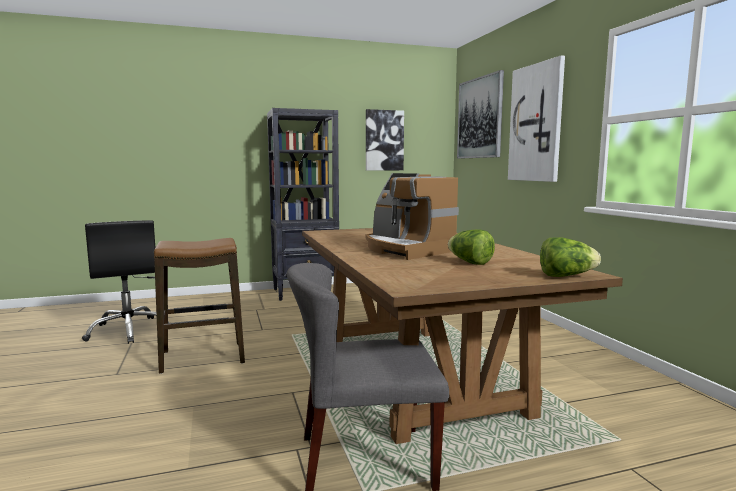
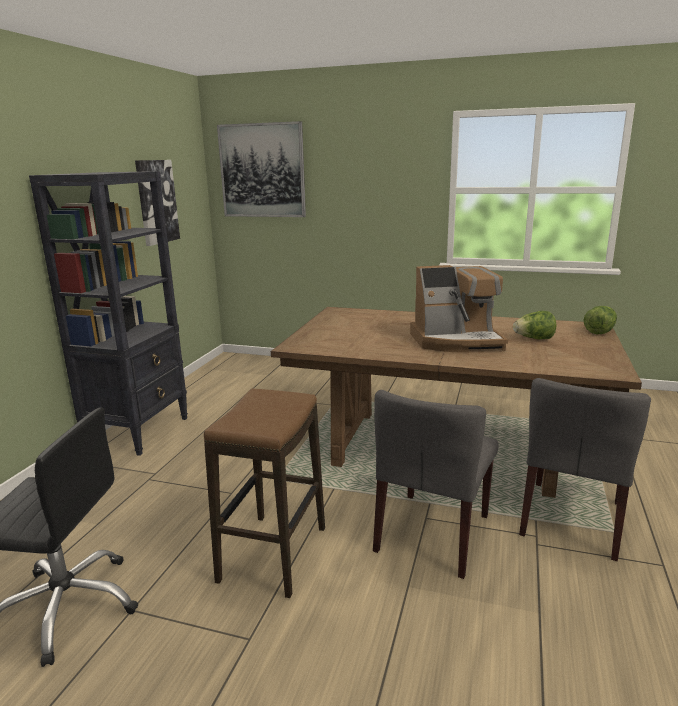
camera: 55 degrees left, 10 degrees up
picture [508,55,565,182] -> none
none -> grey chair [373,390,499,579]

